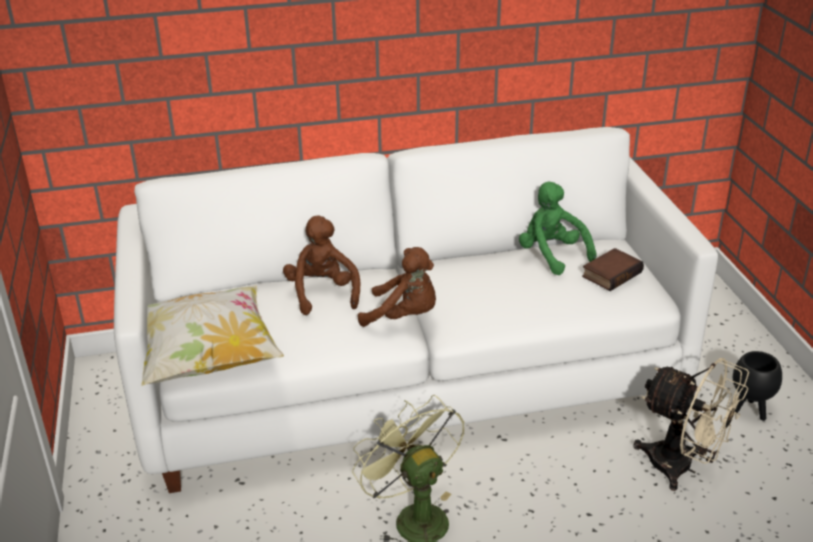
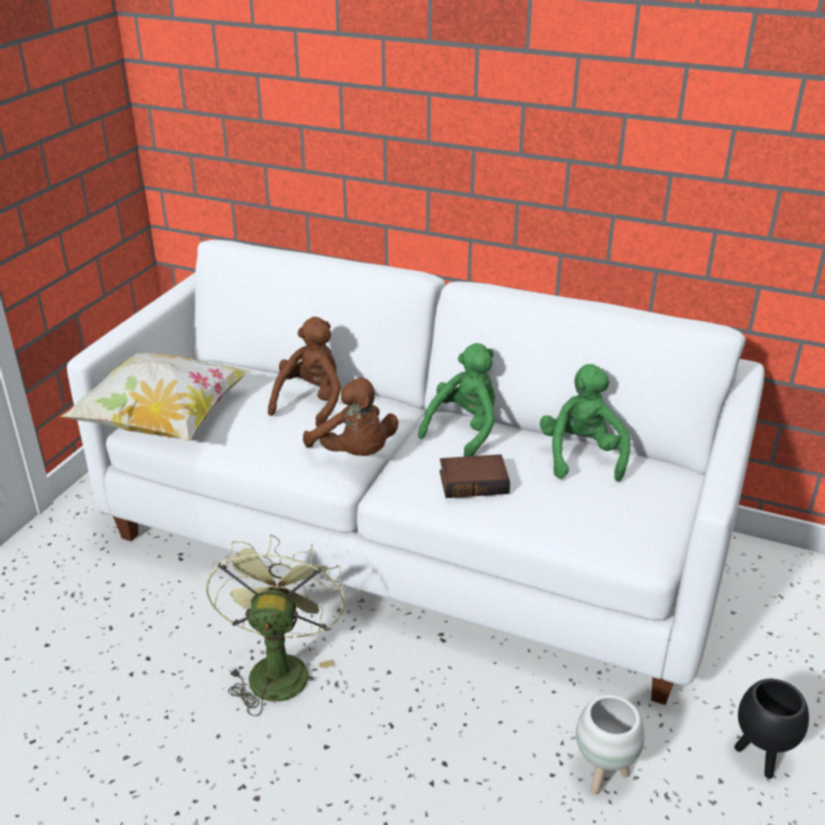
camera: 35 degrees right, 0 degrees up
book [582,248,644,291] -> book moved to [440,454,510,498]
beige fan [633,358,749,491] -> white planter [576,695,645,795]
none -> green plush toy [418,343,495,457]

